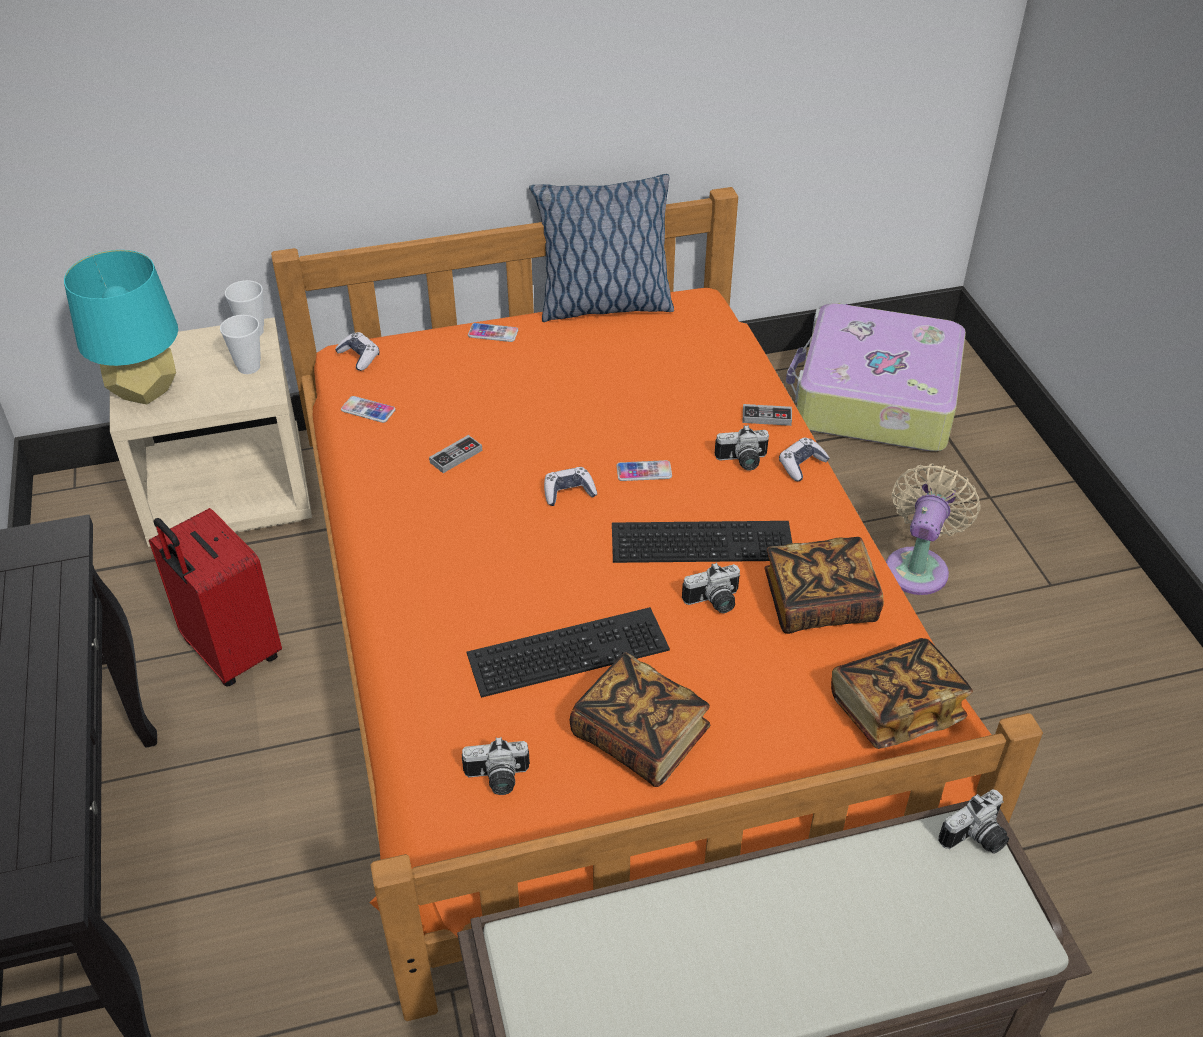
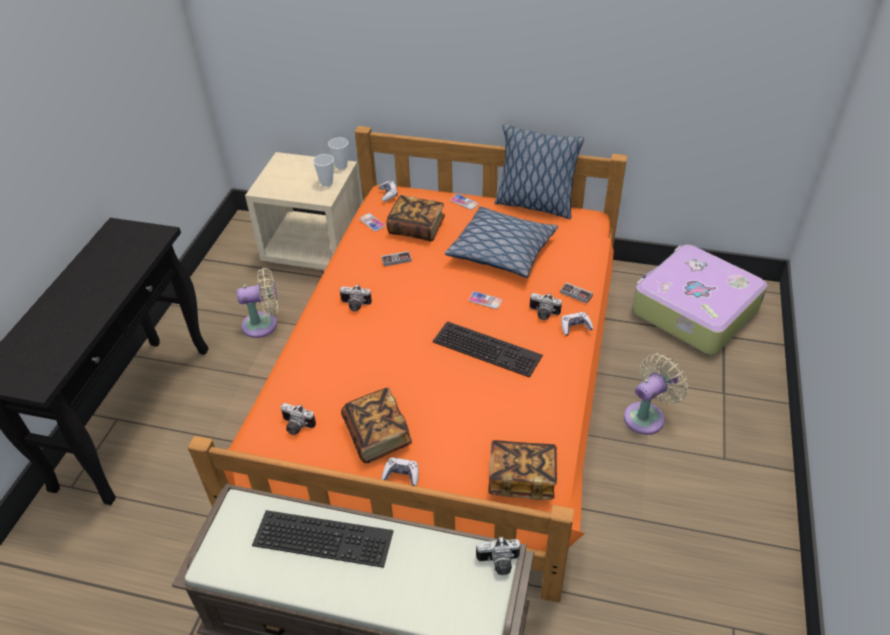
camera: 30 degrees right, 0 degrees up
turquoise table lamp [64,250,178,404] -> none
red suitcase [149,508,282,687] -> beige fan [237,268,278,338]
keyboard [467,607,670,698] -> keyboard moved to [252,510,393,568]
game controller [544,467,597,506] -> game controller moved to [381,458,419,486]
camera [682,563,740,613] -> camera moved to [340,284,372,311]
book [764,537,884,634] -> book moved to [386,195,445,242]
none -> pillow [445,206,558,278]

